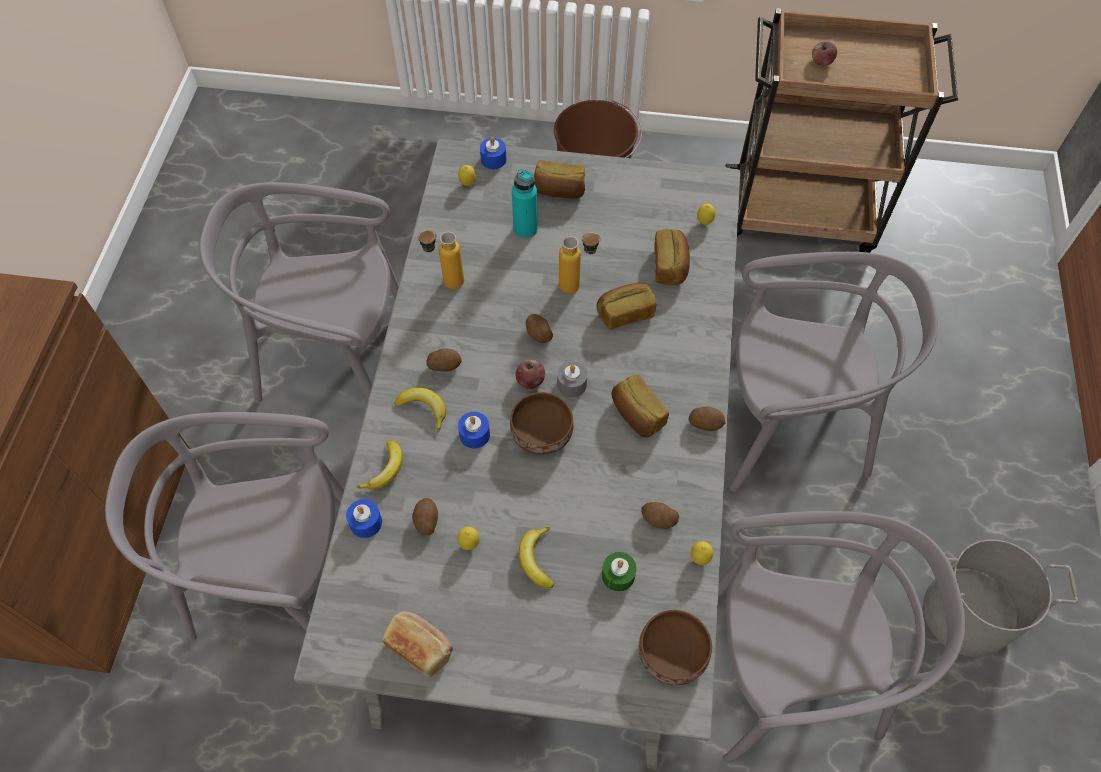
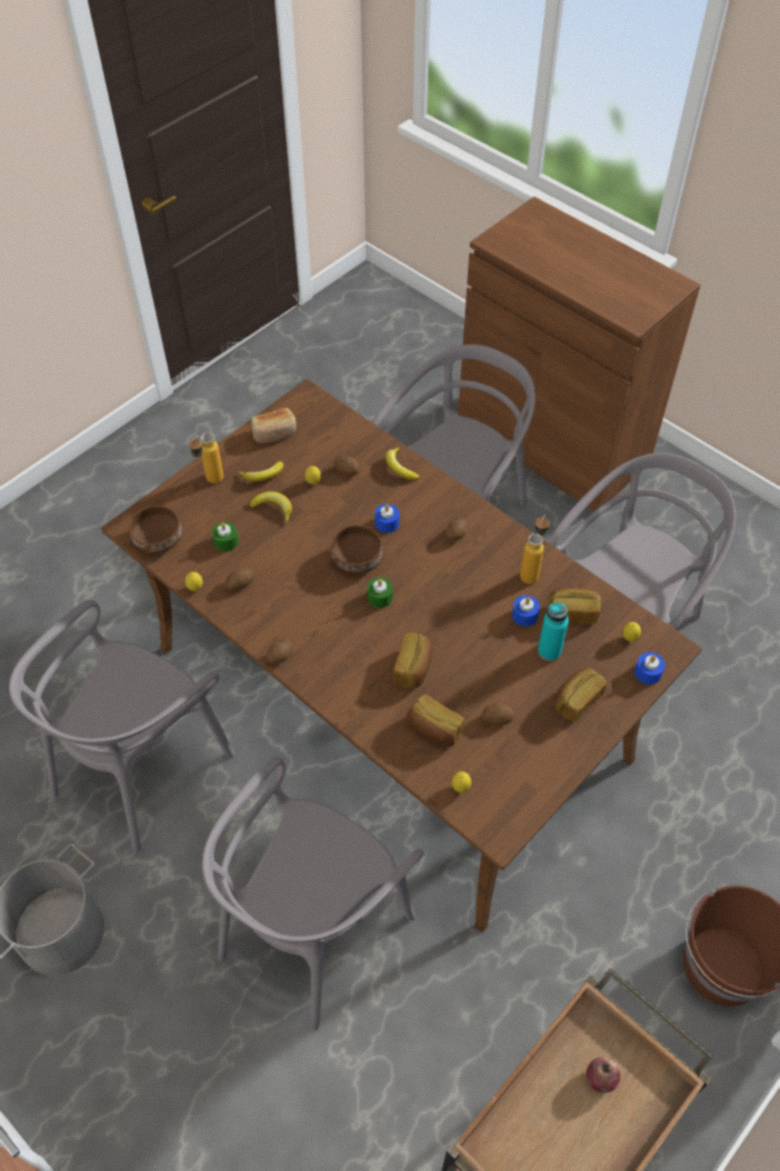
camera: 125 degrees right, 5 degrees down
grey dining table [294,139,740,769] -> brown dining table [101,379,702,933]
blue candle [346,499,382,538] -> blue candle moved to [512,595,540,626]
banana [394,388,446,432] -> banana moved to [238,461,284,481]
apple [516,360,545,389] -> none
potato [526,314,553,343] -> potato moved to [481,703,514,725]
grey candle [557,361,587,397] -> green candle [367,577,393,608]
bottle [559,233,601,294] -> bottle moved to [188,433,224,483]
bread [611,375,669,438] -> bread moved to [548,588,601,624]

